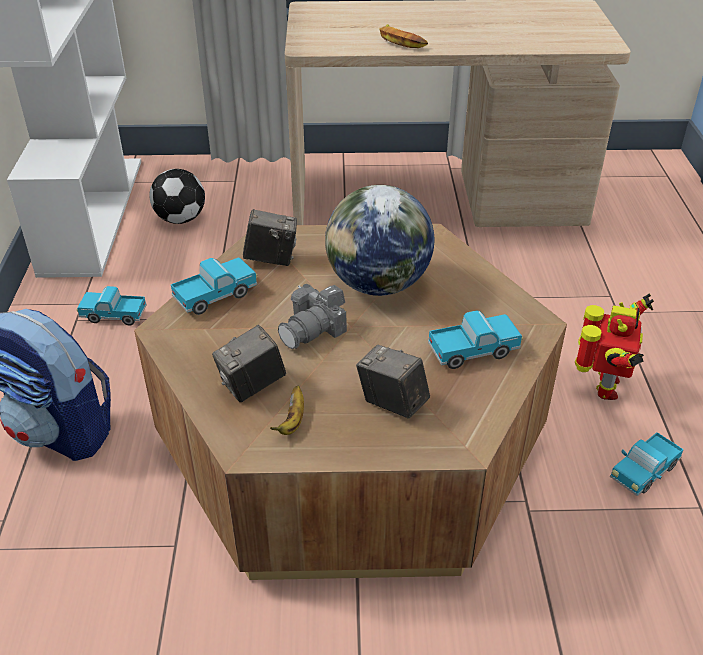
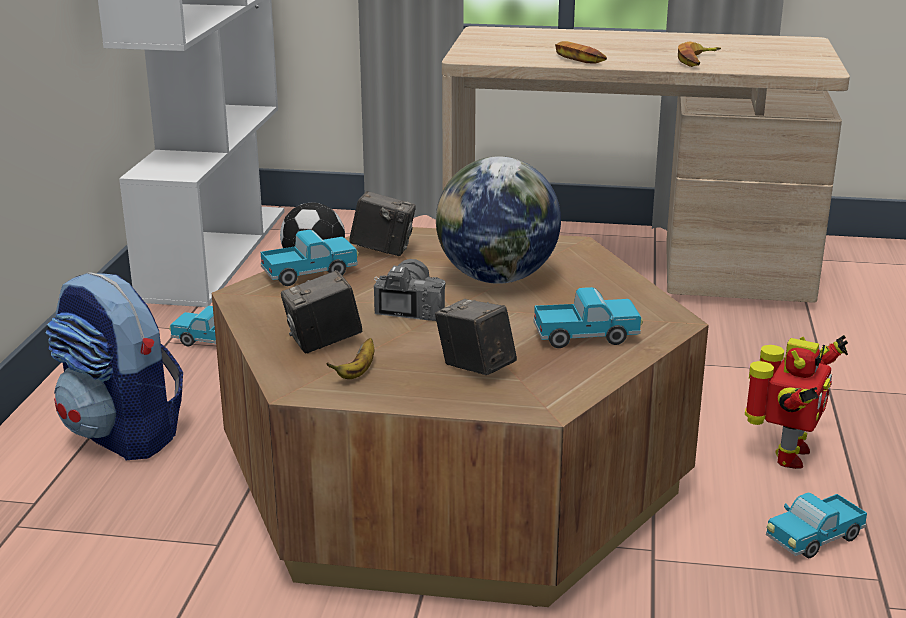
camera: 10 degrees right, 15 degrees down
camera [278,284,347,349] -> camera turned 135 degrees clockwise [374,259,446,321]
none -> banana [678,41,721,67]

